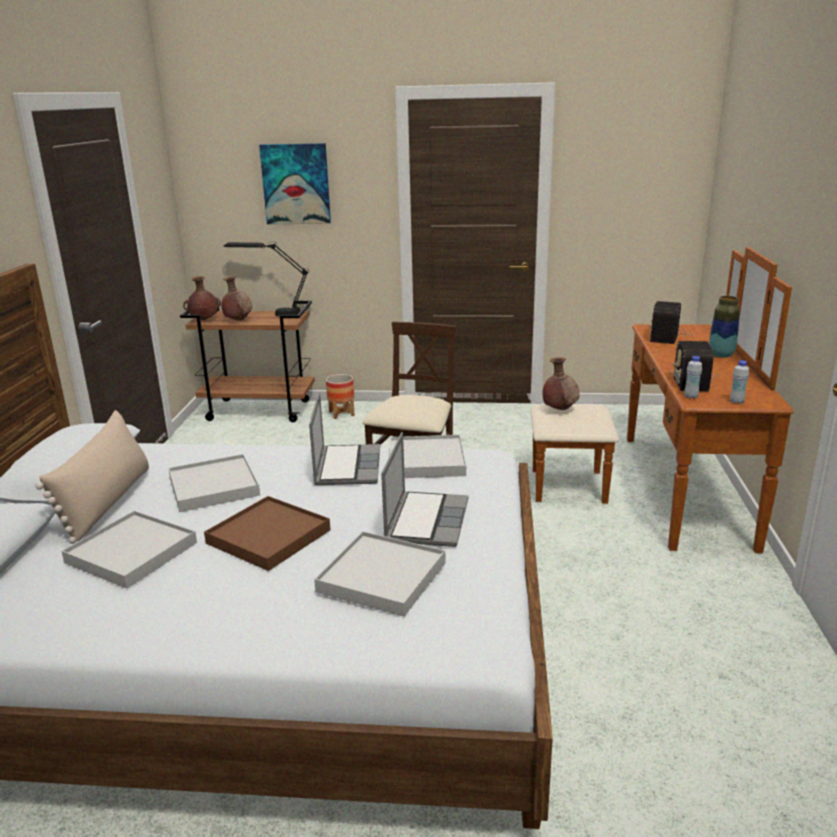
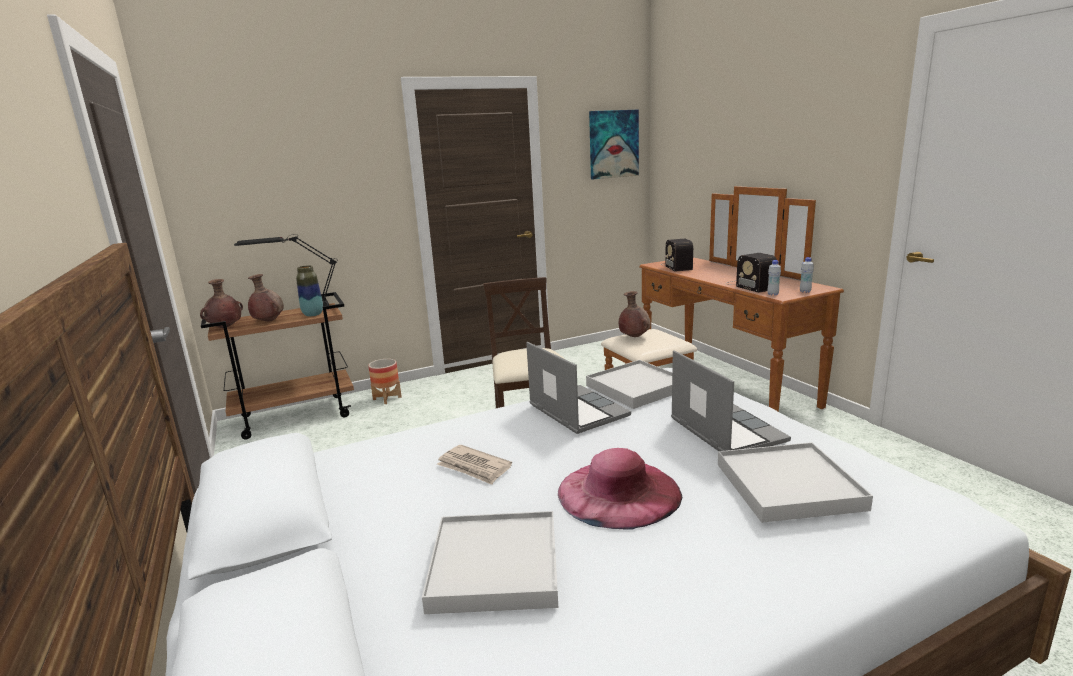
camera: 30 degrees left, 5 degrees down
beige pillow [35,410,149,544] -> none
white tray [169,454,260,512] -> newspaper [437,445,512,485]
brown tray [204,496,331,571] -> pink hat [558,448,682,530]
picture [259,143,331,224] -> picture moved to [589,109,639,179]
vase [709,296,740,358] -> vase moved to [296,265,323,317]

